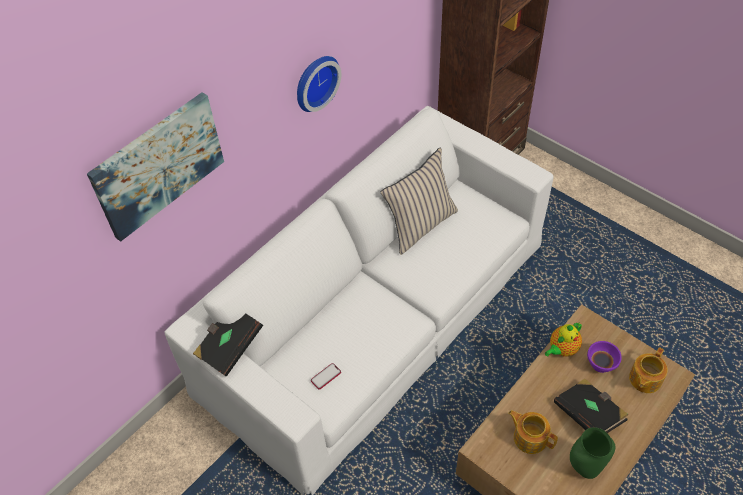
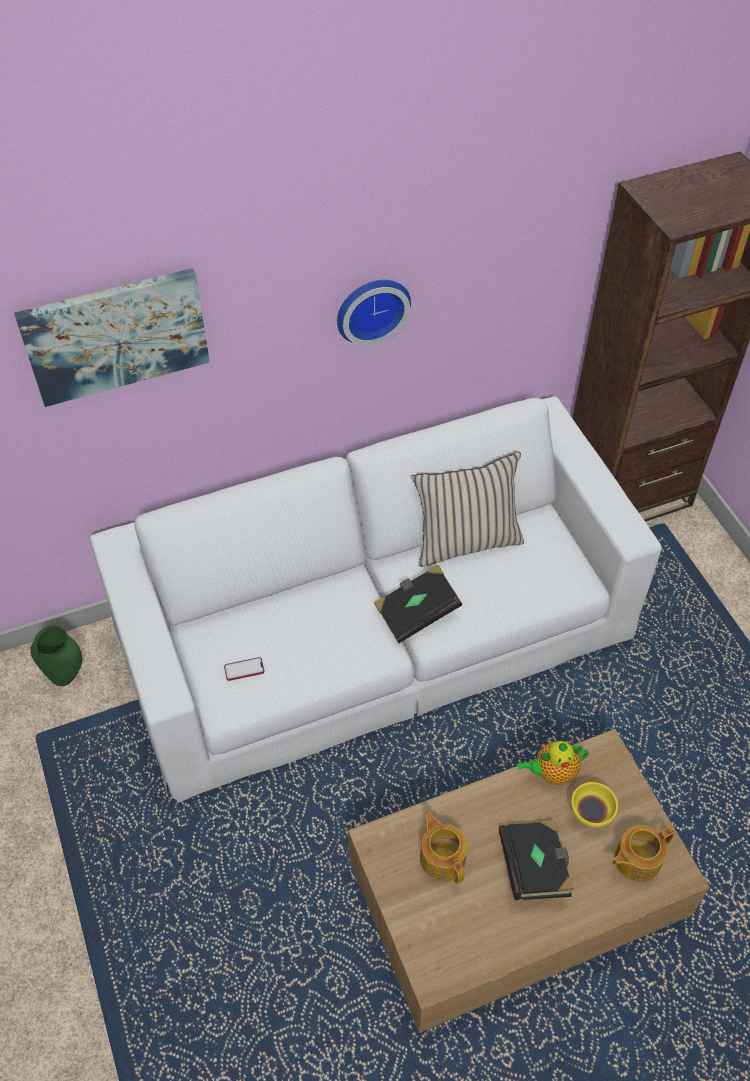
camera: 25 degrees right, 0 degrees up
black book [193,313,263,377] -> black book moved to [374,565,462,643]
green vase [570,427,615,479] -> green vase moved to [30,626,82,686]
purple bowl [587,341,622,373] -> yellow bowl [571,782,618,827]

